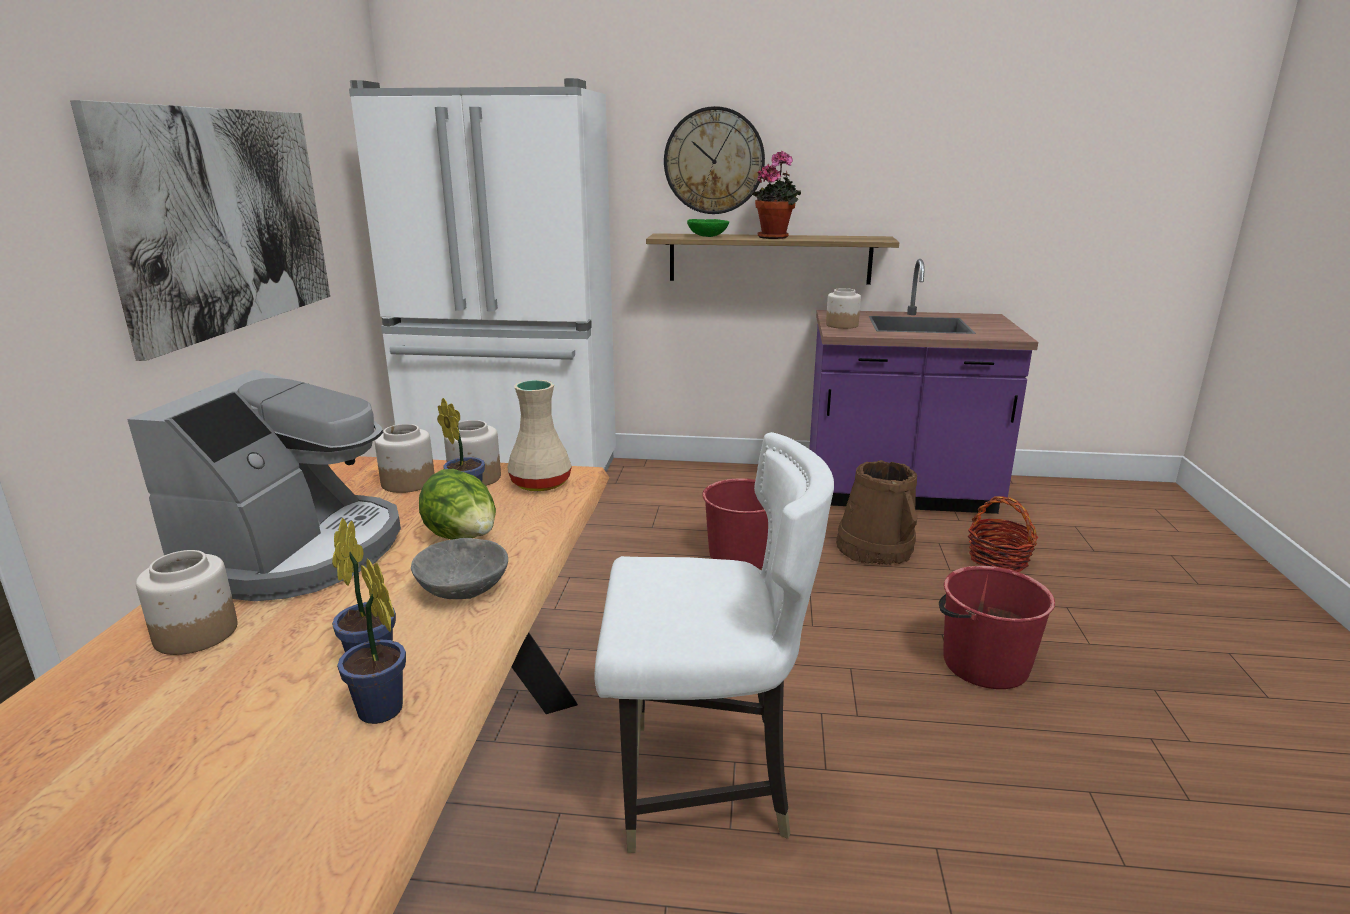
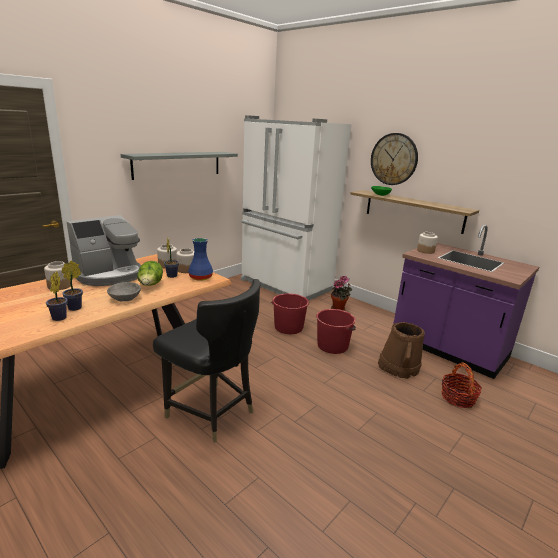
camera: 35 degrees right, 0 degrees up
picture [70,100,330,361] -> grey shelf [121,152,238,180]
beige vase [507,380,572,491] -> blue vase [188,238,213,281]
white chair [594,432,834,853] -> black chair [153,279,260,443]
potted plant [750,151,801,239] -> potted plant moved to [331,276,352,311]
red bucket [939,566,1055,689] -> red bucket moved to [271,293,310,334]

